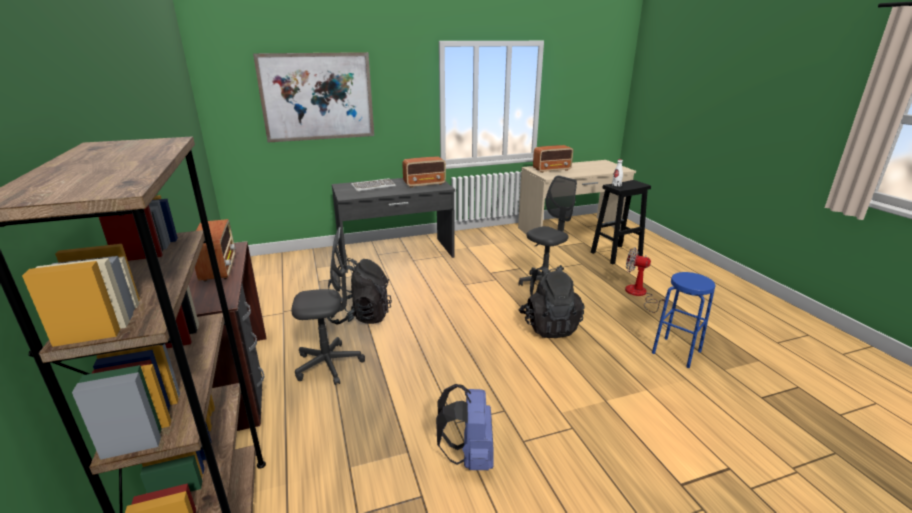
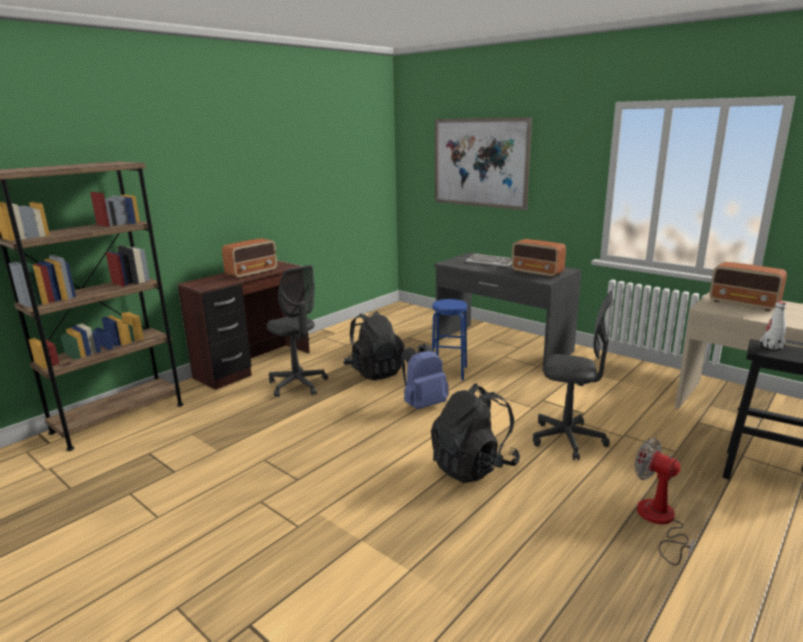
camera: 60 degrees right, 5 degrees down
blue backpack [436,384,494,470] -> blue backpack moved to [401,344,449,410]
fan [625,248,666,313] -> fan turned 45 degrees counterclockwise [635,438,695,565]
blue stool [652,272,715,368] -> blue stool moved to [432,299,467,380]

